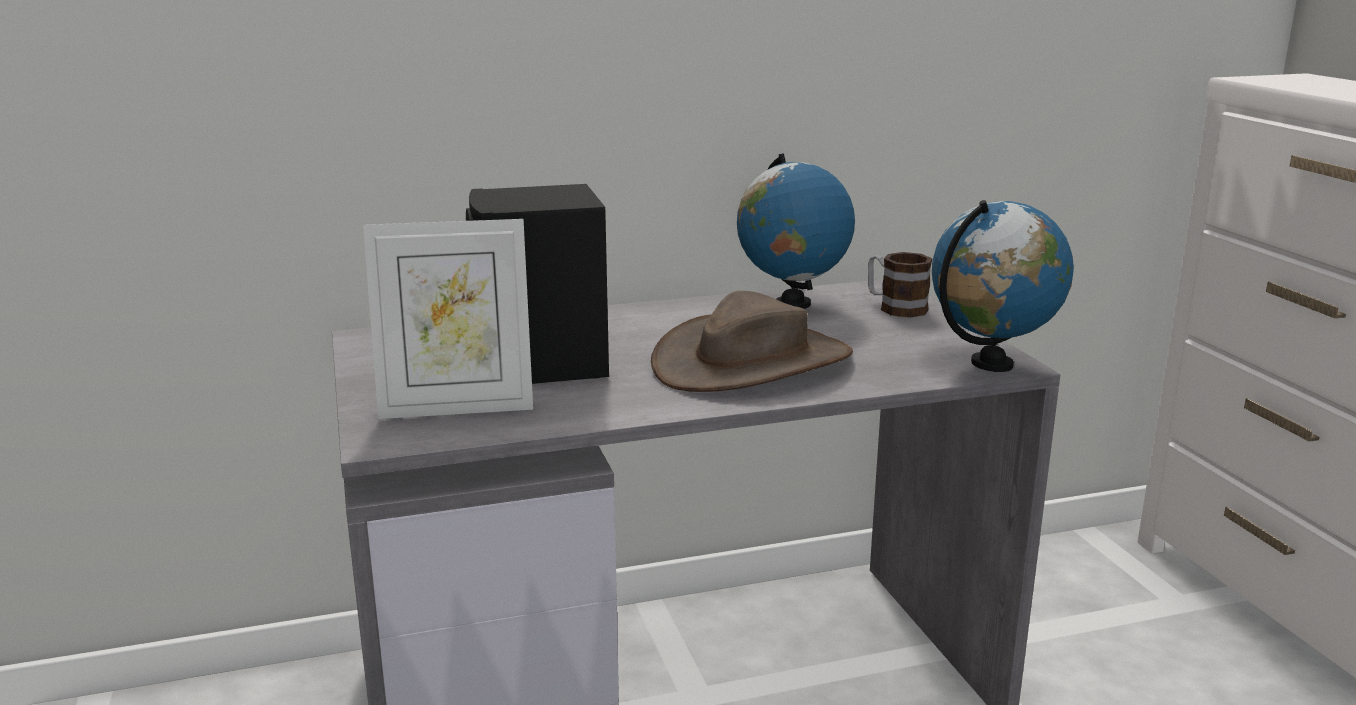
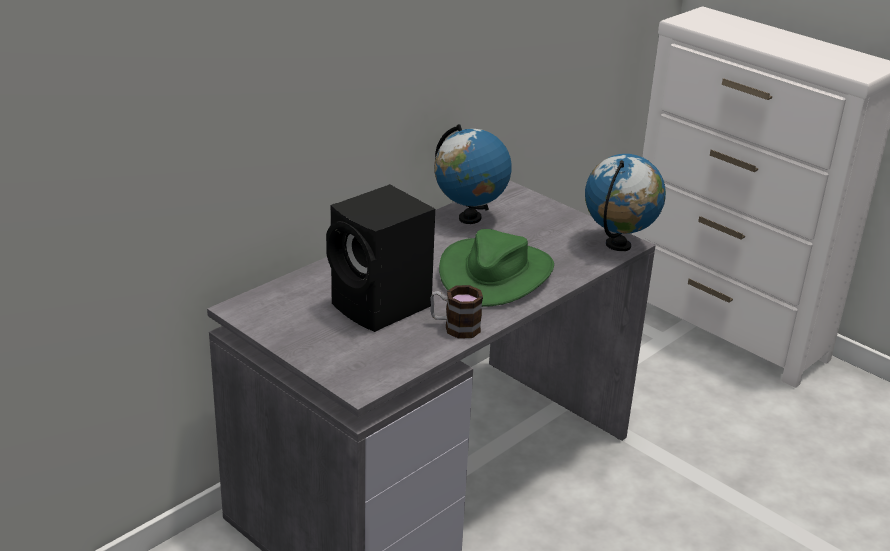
camera: 30 degrees left, 10 degrees up
picture frame [363,219,533,419] -> none
brown hat [651,291,853,392] -> green hat [439,229,554,307]
mug [868,252,932,318] -> mug moved to [430,285,483,339]

